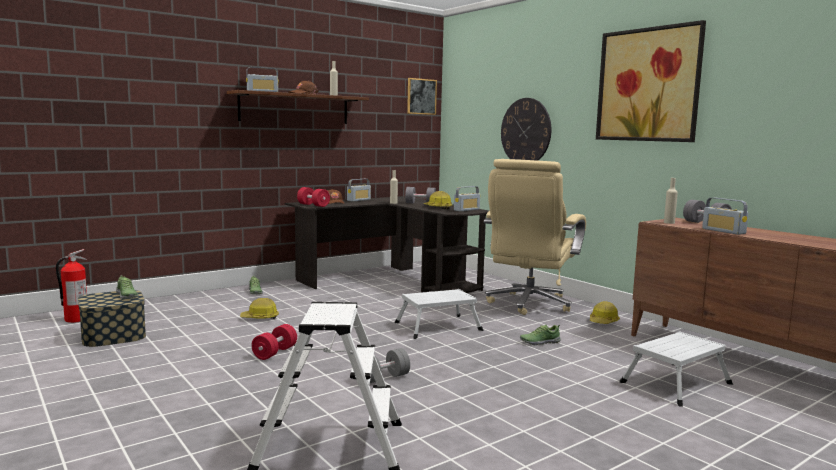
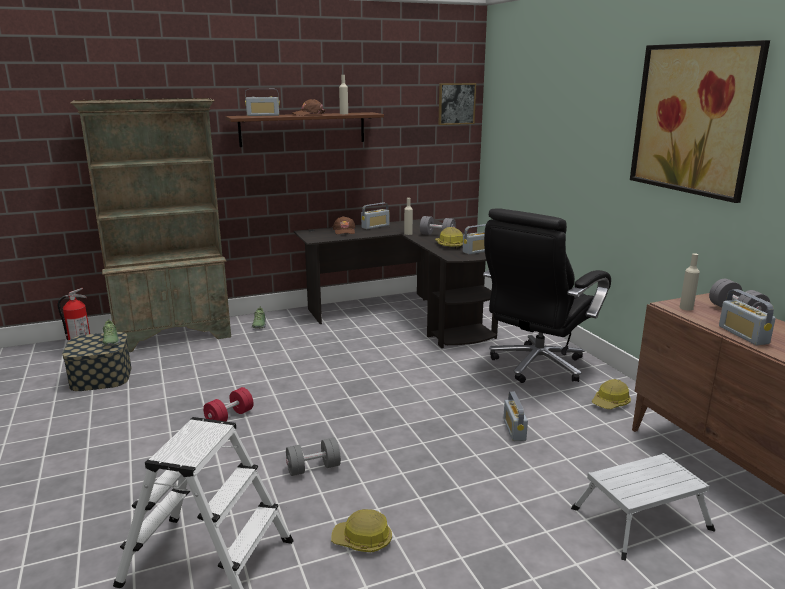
camera: 15 degrees right, 10 degrees up
hard hat [240,298,279,319] -> hard hat moved to [331,509,392,552]
red dumbbell [297,187,330,207] -> none
white step ladder [394,289,483,339] -> none
beige office chair [484,159,586,315] -> black office chair [483,209,611,383]
wall clock [501,98,552,161] -> none
shoe [520,325,561,345] -> radio [503,392,528,441]
none -> green bookcase [70,98,231,352]

